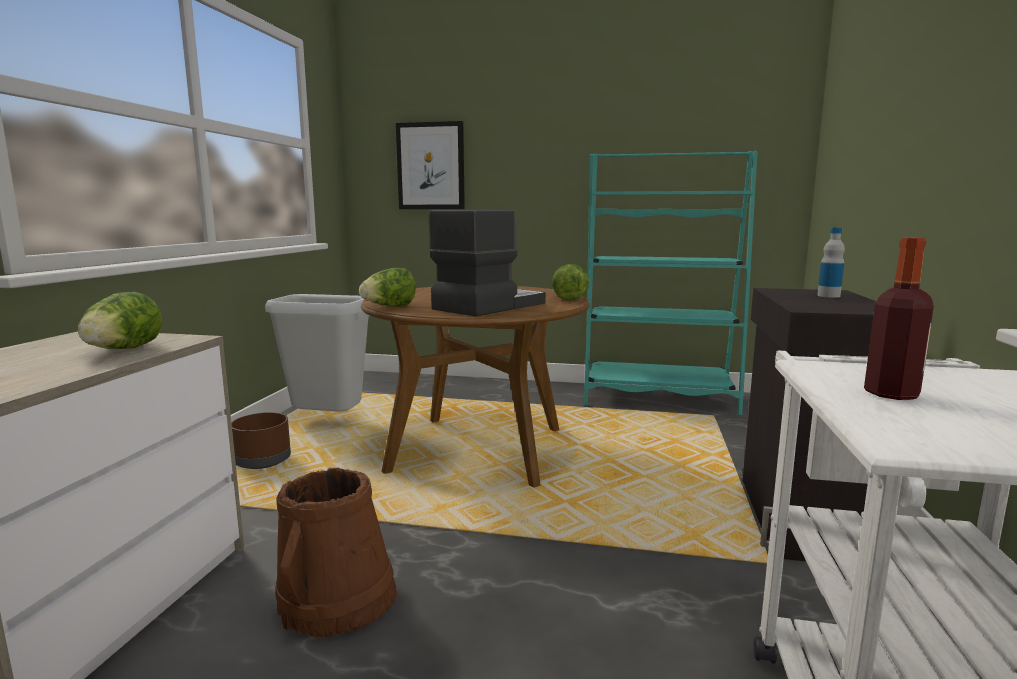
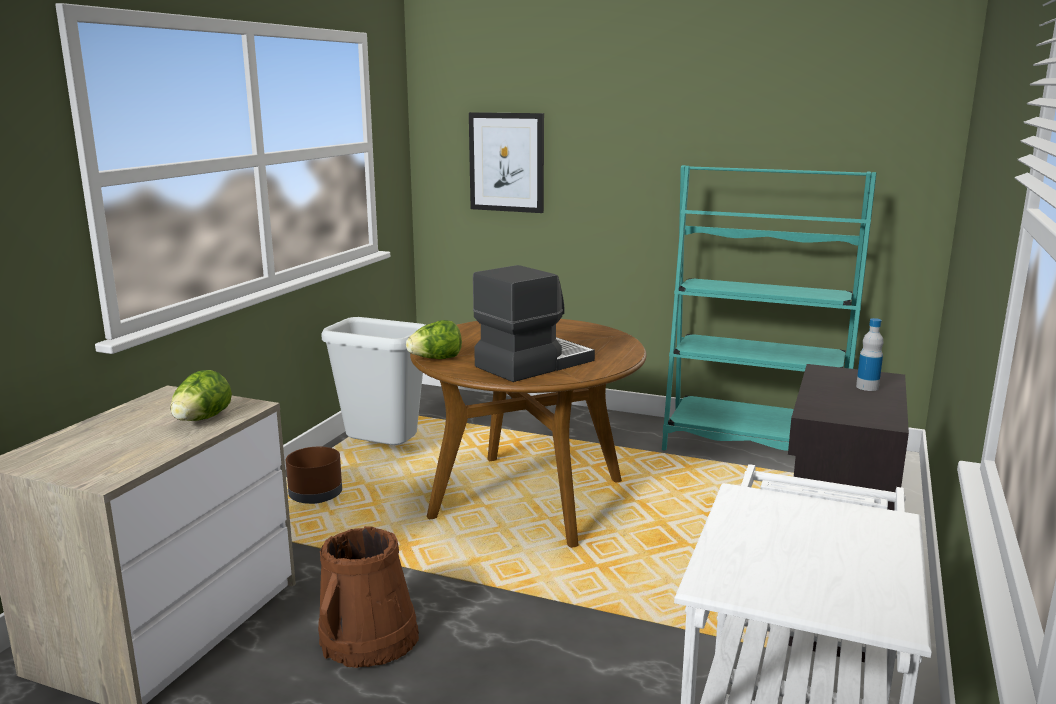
camera: 10 degrees right, 5 degrees up
lettuce [552,264,589,301] -> none
bottle [864,237,934,400] -> none

